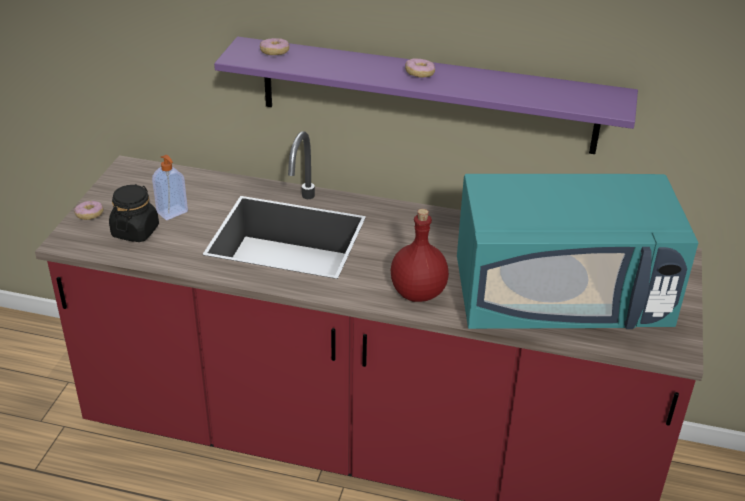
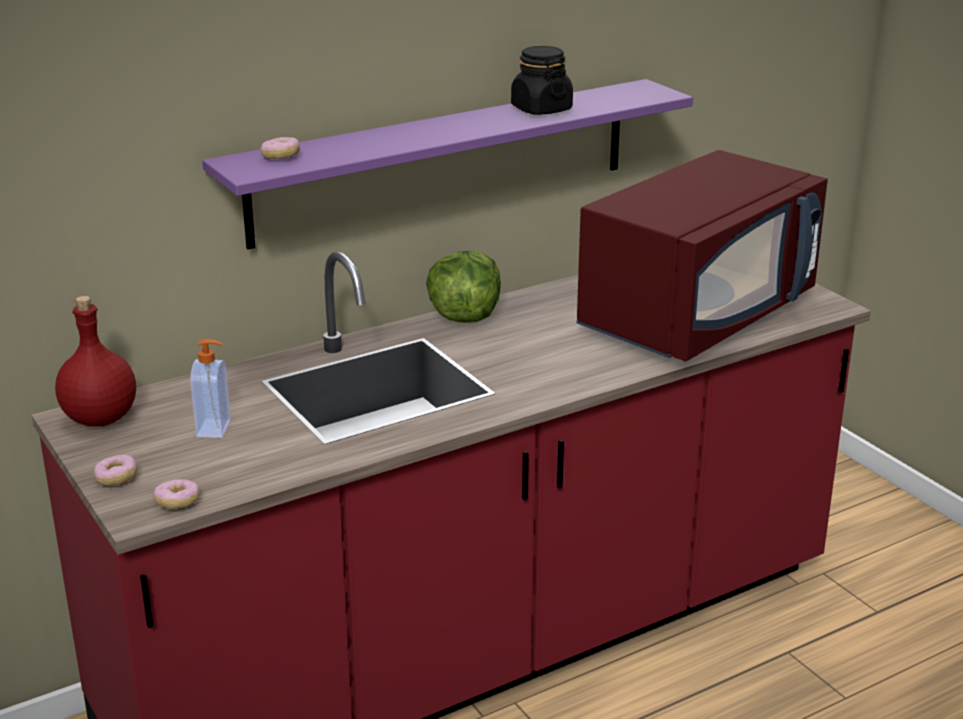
camera: 45 degrees left, 10 degrees down
black jar [109,184,159,242] -> black jar moved to [511,46,573,115]
red bottle [391,209,449,302] -> red bottle moved to [55,296,136,426]
donut [405,59,435,77] -> donut moved to [153,479,200,509]
turquoise microwave [457,174,698,329] -> red microwave [577,150,828,362]
none -> lettuce [426,251,501,323]

